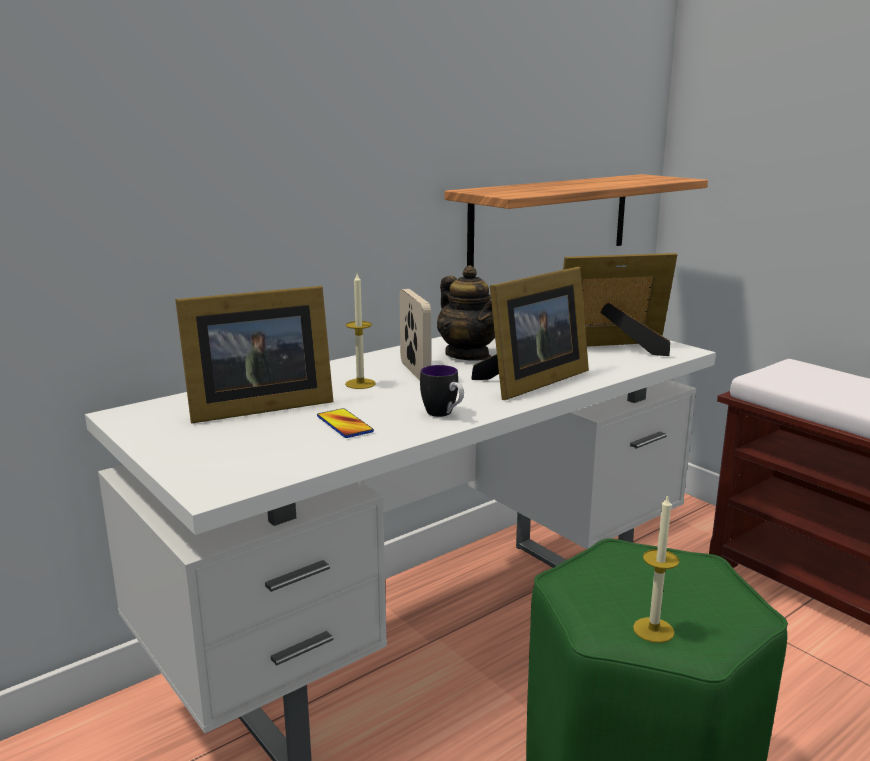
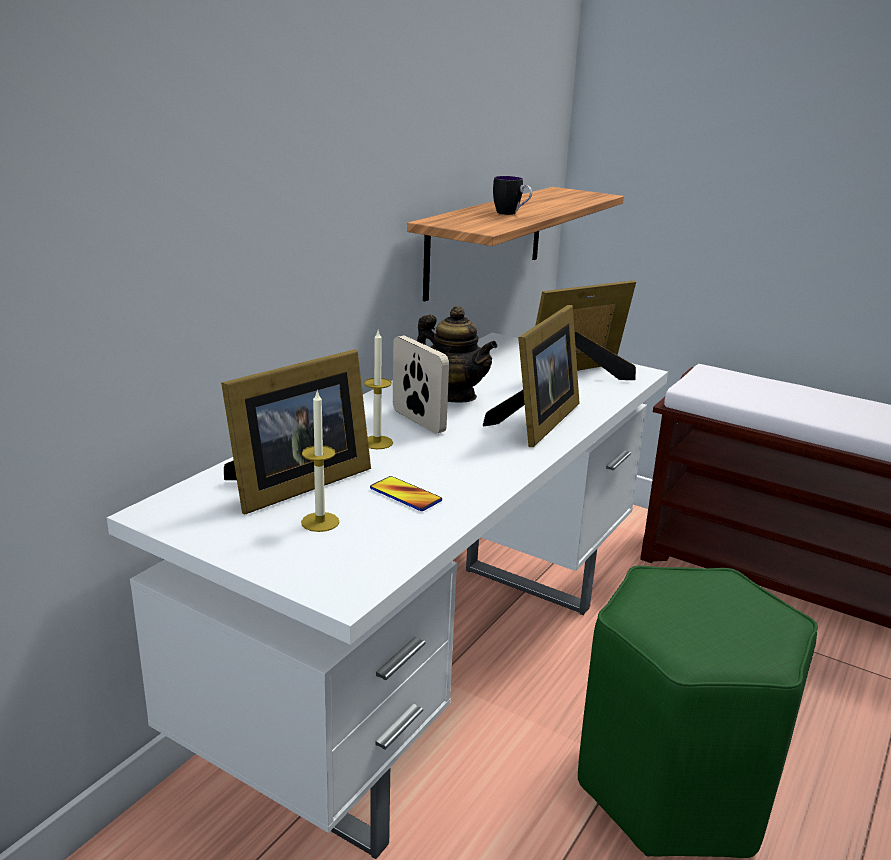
camera: 20 degrees left, 5 degrees up
mug [420,365,464,417] -> mug moved to [493,176,532,215]
candle [633,494,679,643] -> candle moved to [301,392,339,532]

